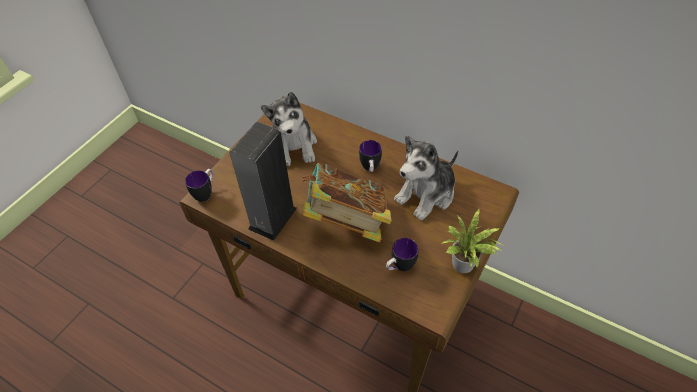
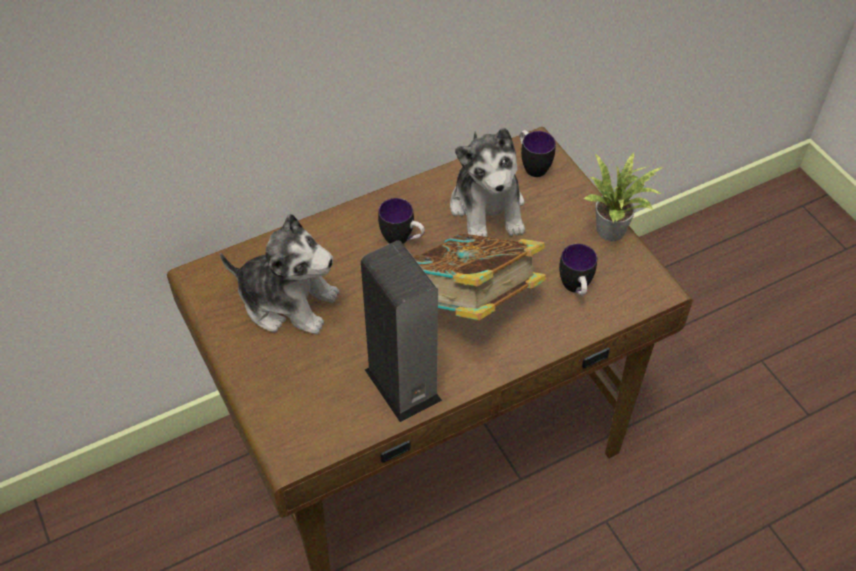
camera: 60 degrees left, 0 degrees up
mug [185,169,214,202] -> mug moved to [520,130,556,177]

